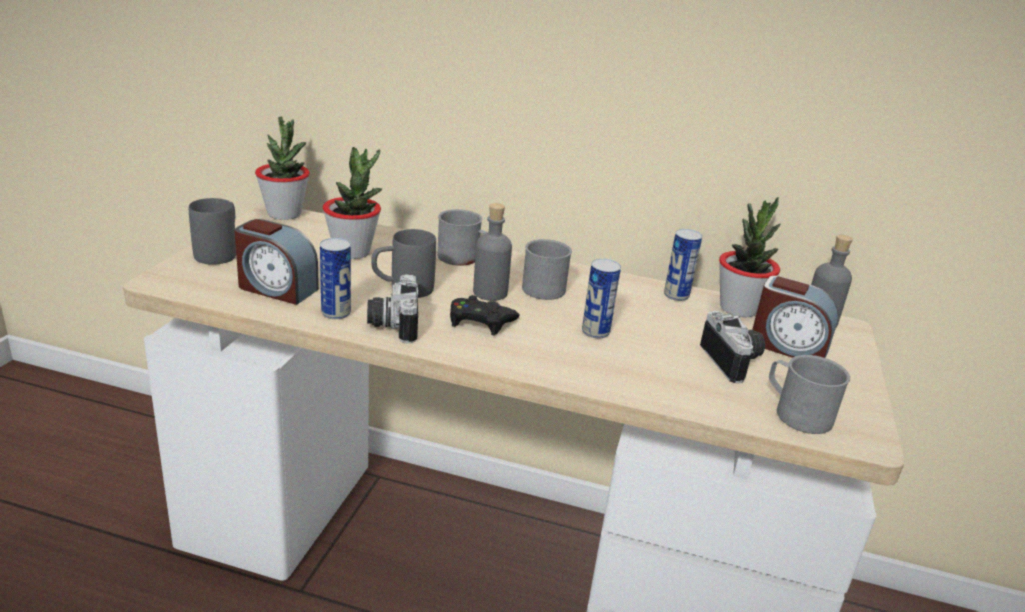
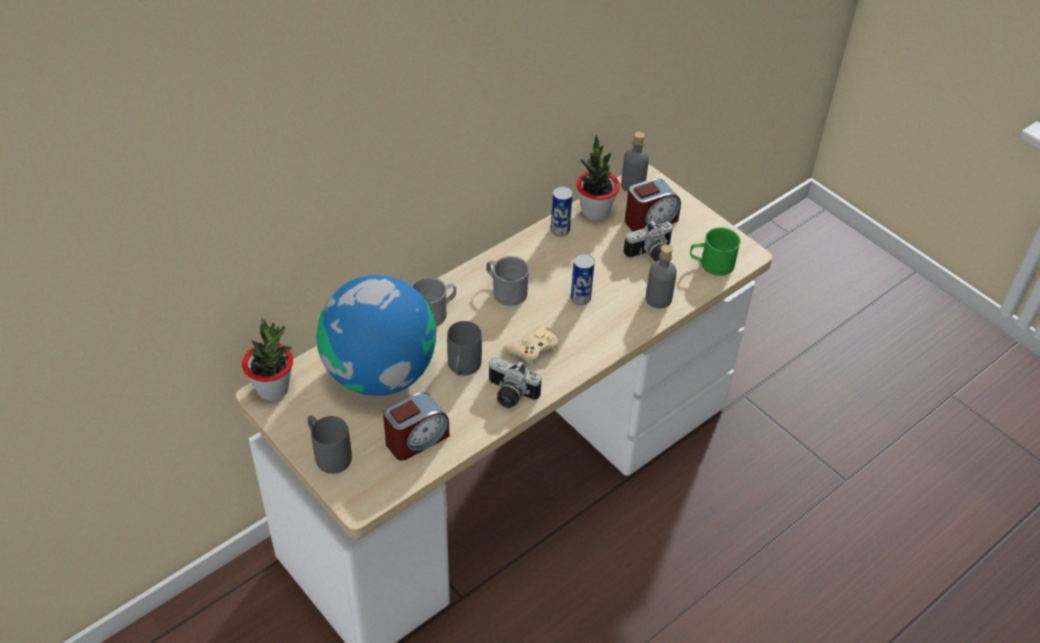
camera: 55 degrees left, 20 degrees up
can [320,238,351,319] -> none
potted plant [323,147,382,259] -> globe [317,275,436,396]
black game controller [450,295,519,335] -> beige game controller [503,325,559,366]
grey bottle [473,203,512,301] -> grey bottle moved to [646,245,677,309]
camera [700,311,765,383] -> camera turned 135 degrees clockwise [623,220,673,262]
grey mug [769,355,850,434] -> green mug [690,227,741,276]

